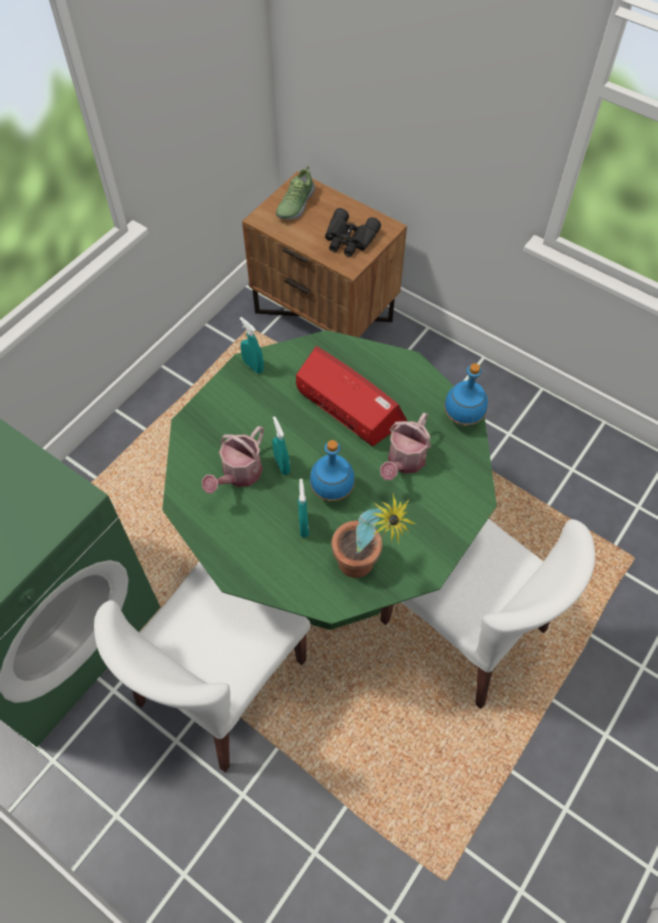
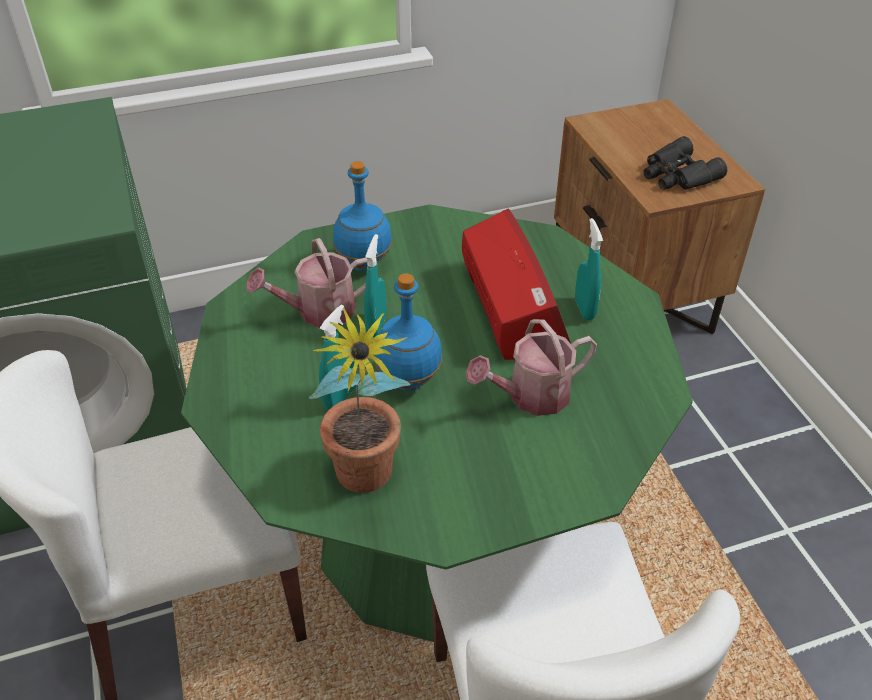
camera: 35 degrees right, 15 degrees down
turquoise spray bottle [240,317,264,374] -> turquoise spray bottle moved to [575,218,603,320]
shoe [276,166,315,220] -> none
blue bottle [444,363,488,426] -> blue bottle moved to [333,161,392,271]

